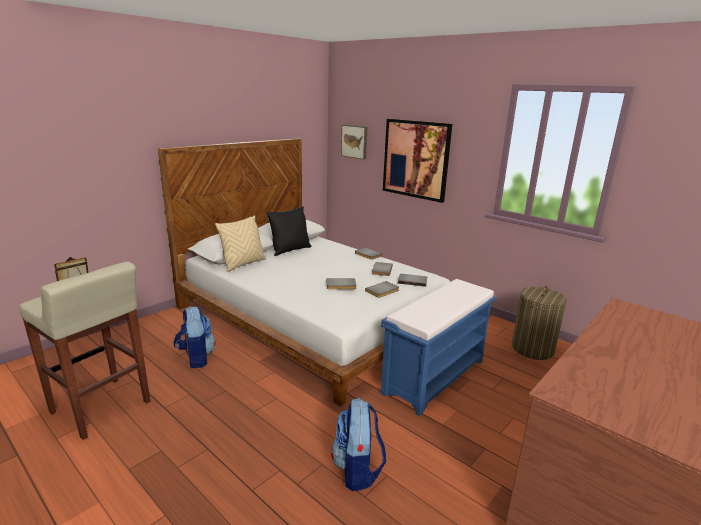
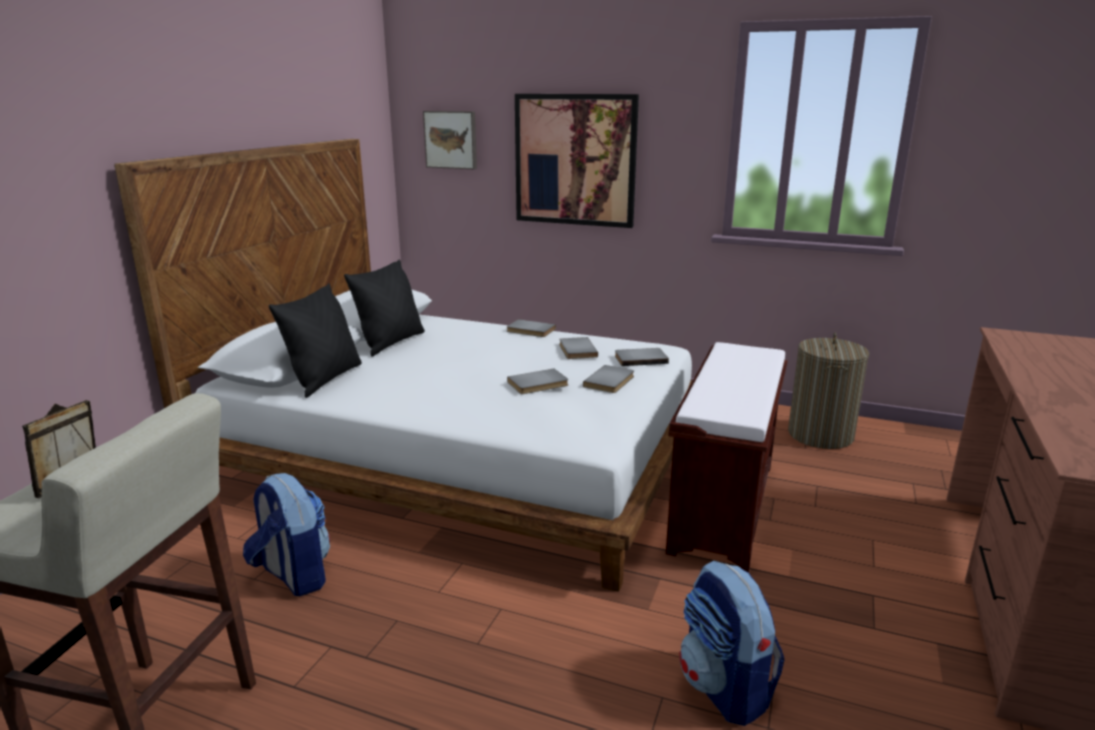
camera: 20 degrees left, 0 degrees up
beige pillow [215,215,266,272] -> black pillow [269,283,362,398]
blue bench [381,279,496,416] -> brown bench [666,342,788,573]

